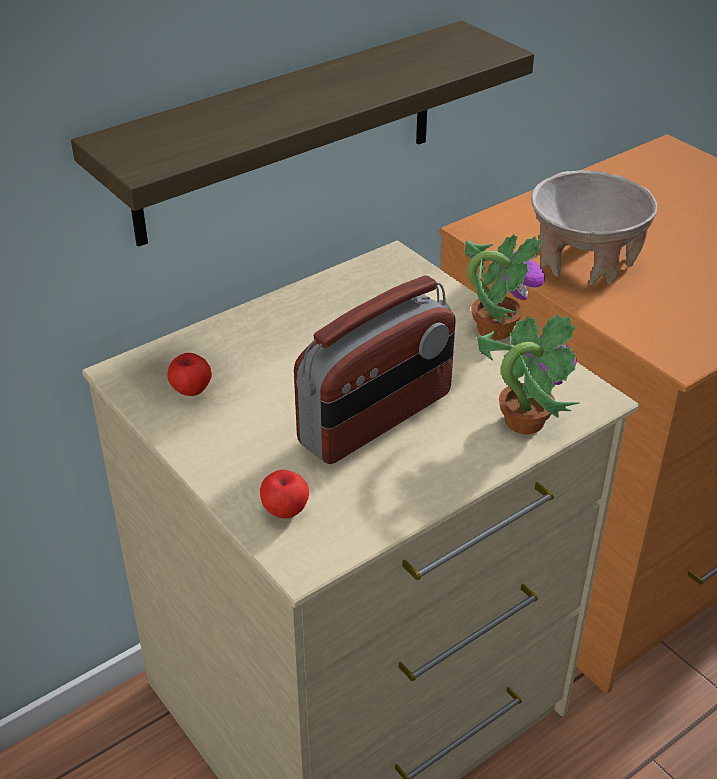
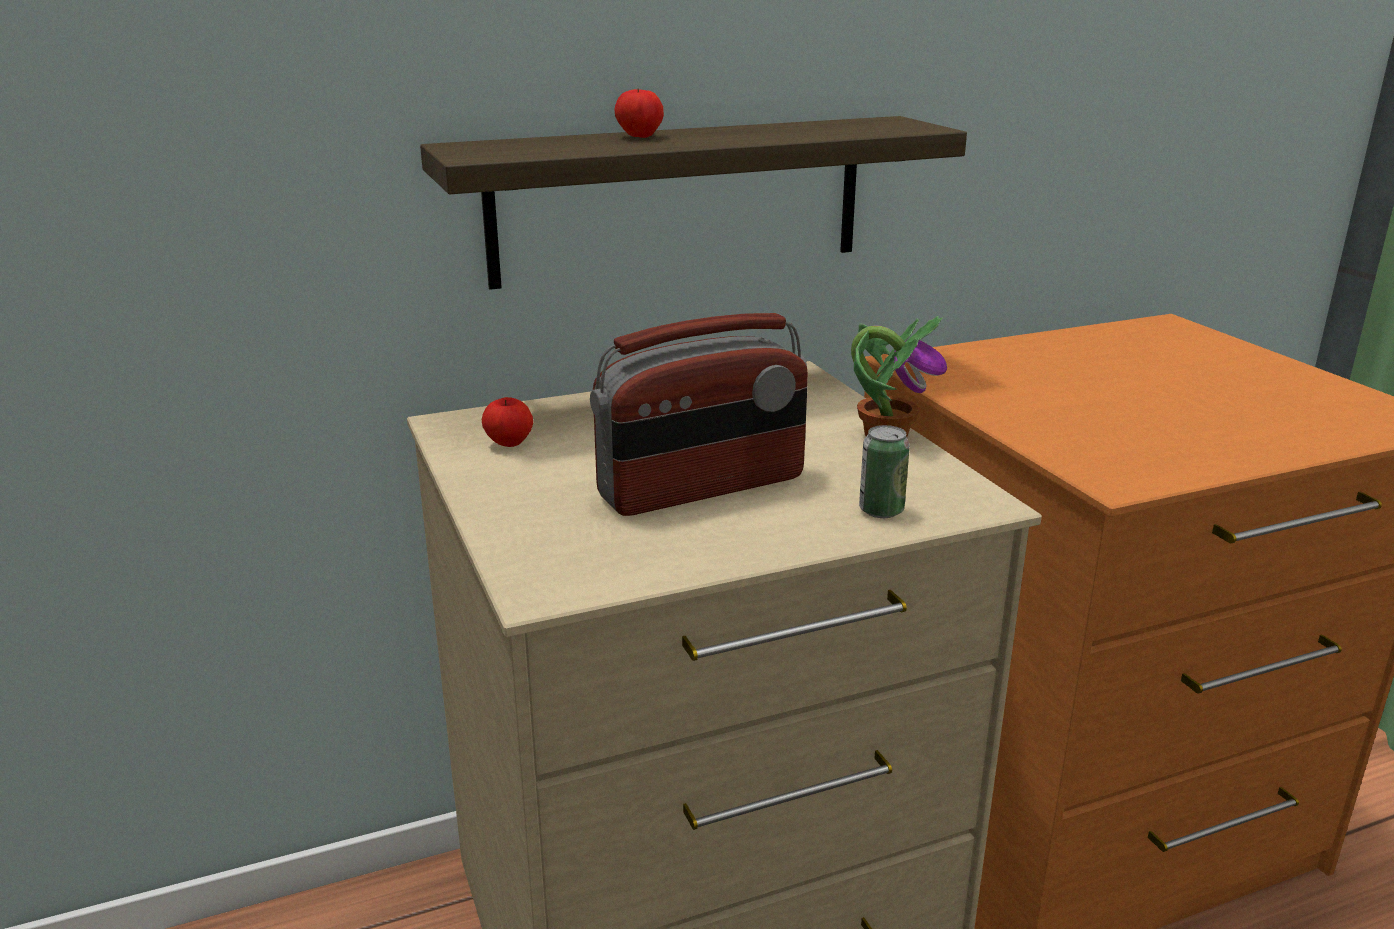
camera: 15 degrees right, 15 degrees down
apple [260,470,309,518] -> apple moved to [614,89,664,138]
potted plant [477,314,579,435] -> can [859,425,910,518]
beige bowl [531,170,657,285] -> none

